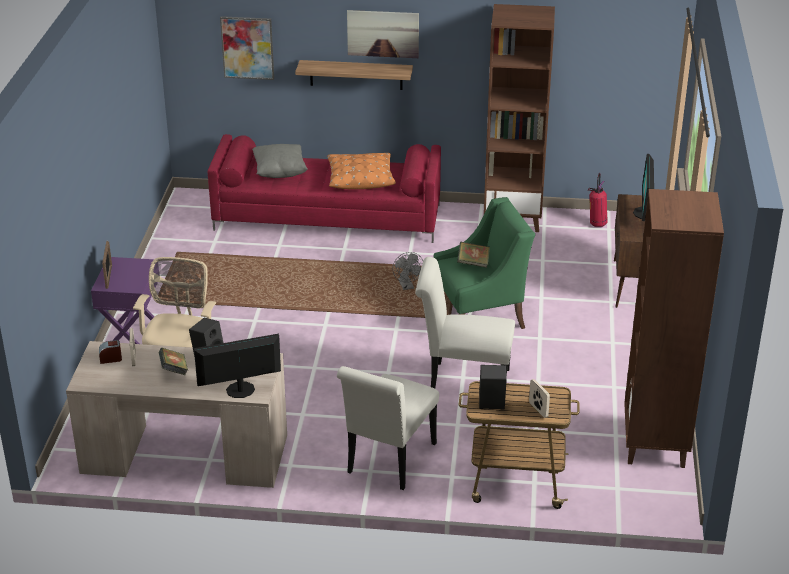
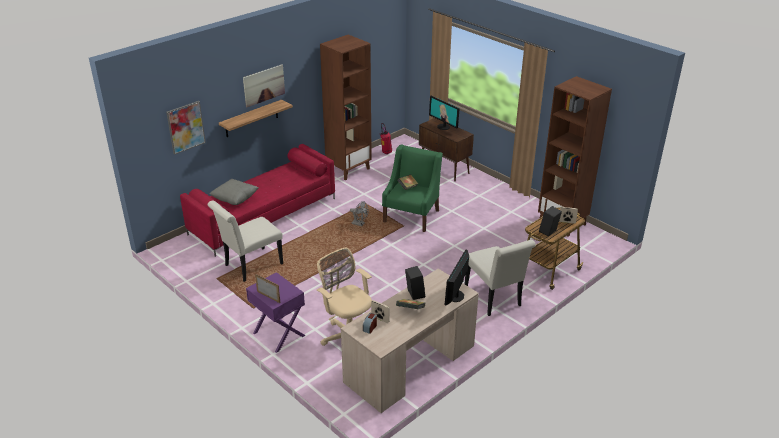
camera: 50 degrees left, 0 degrees up
orange pillow [327,153,396,189] -> none
white chair [415,257,515,389] -> white chair moved to [208,200,283,282]

